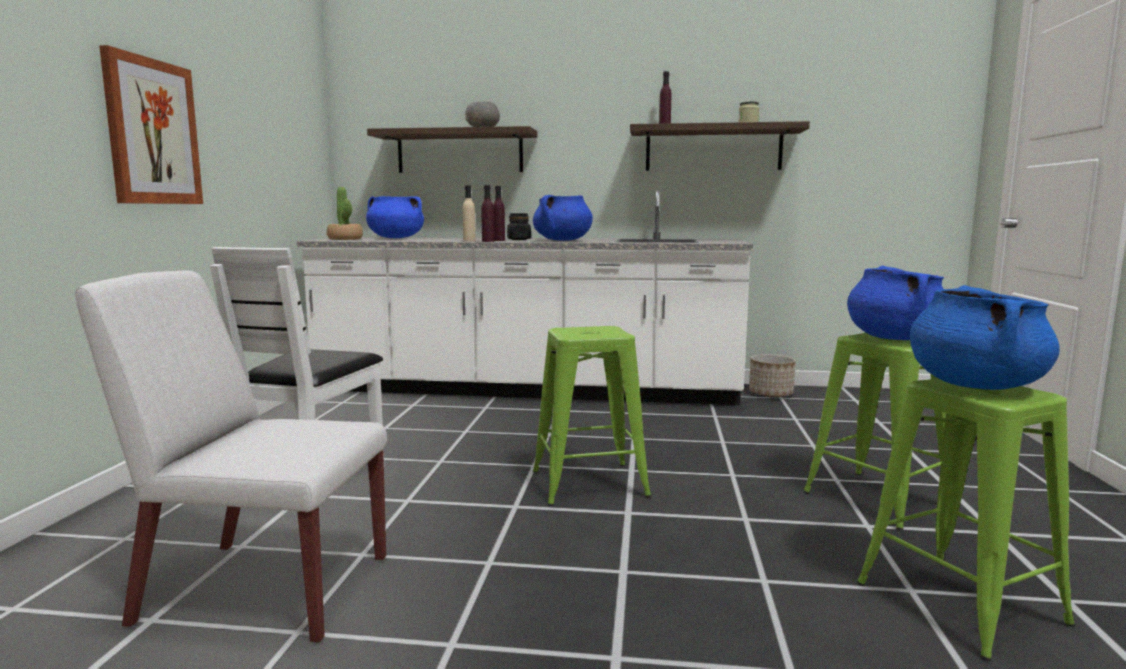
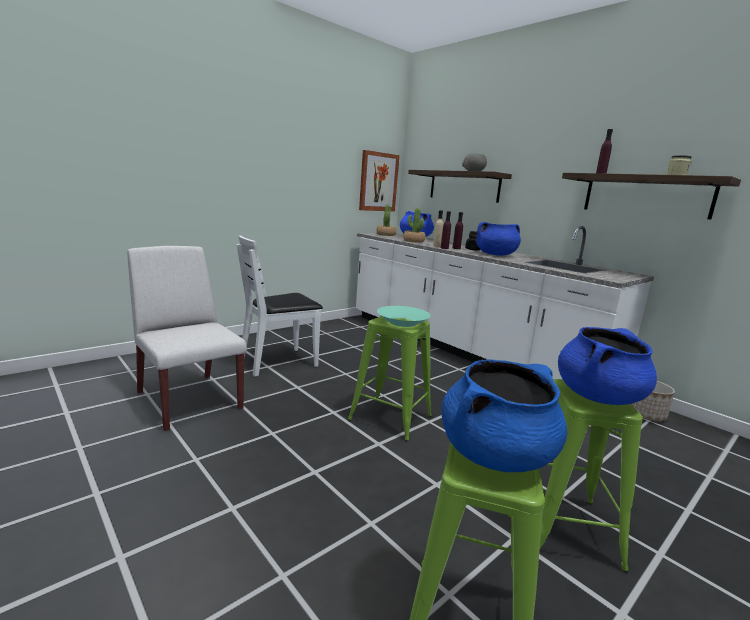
camera: 40 degrees right, 5 degrees up
picture [99,45,203,204] -> picture moved to [359,150,400,212]
none -> turquoise bowl [377,306,431,327]
none -> potted plant [403,208,426,243]

